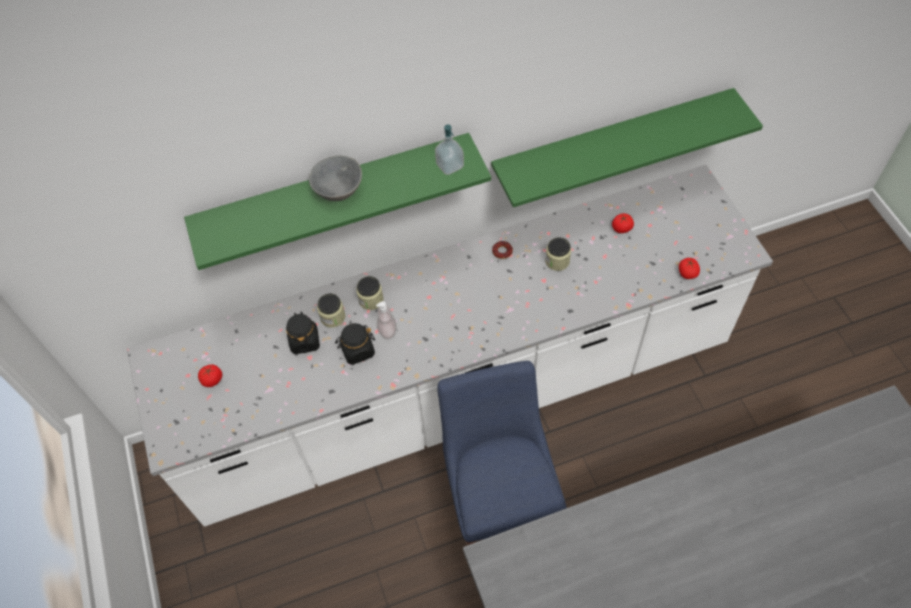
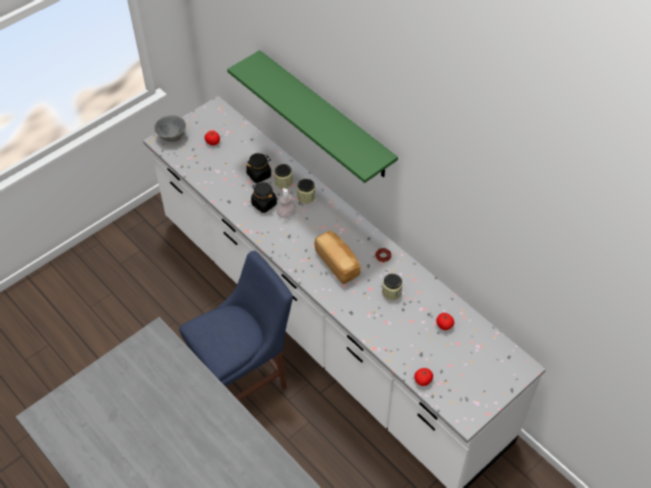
camera: 65 degrees right, 5 degrees down
grey bowl [309,156,362,201] -> grey bowl moved to [154,115,186,142]
soap dispenser [435,125,464,175] -> none
green shelf [491,88,763,207] -> none
none -> bread [314,231,361,284]

